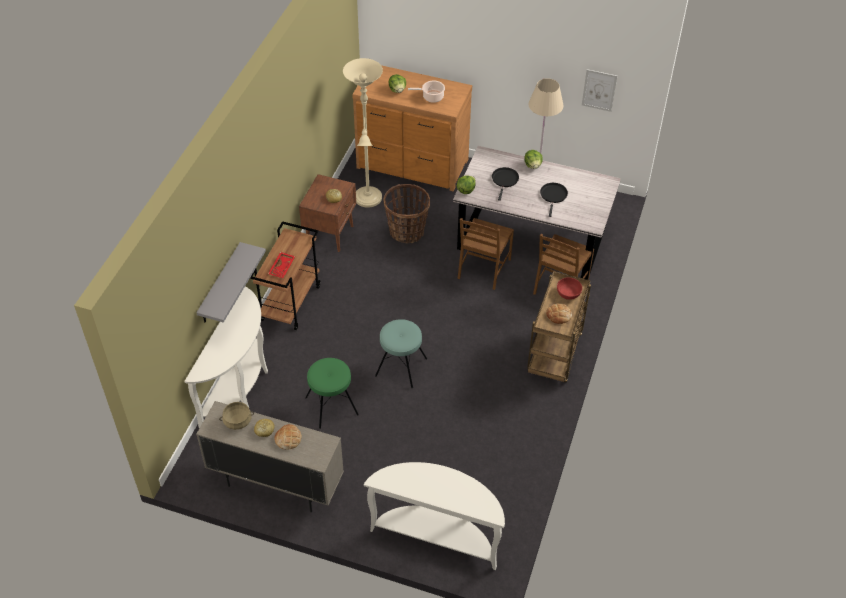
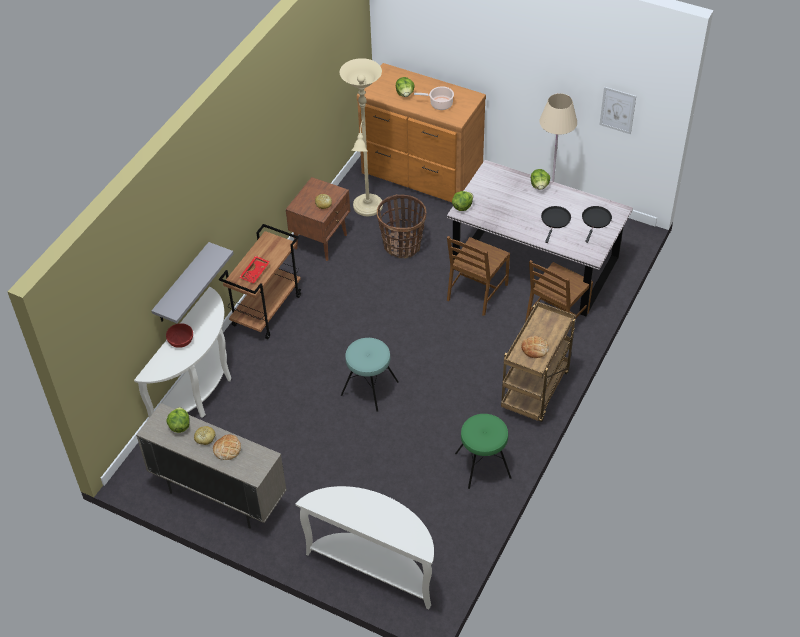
camera: 10 degrees right, 0 degrees up
beige cooking pot [219,402,254,430] -> lettuce [166,407,190,433]
green stool [305,358,359,429] -> green stool moved to [455,414,512,489]
black frying pan [492,167,519,201] -> black frying pan moved to [582,206,612,243]
red bowl [557,277,582,300] -> red bowl moved to [166,323,193,348]

